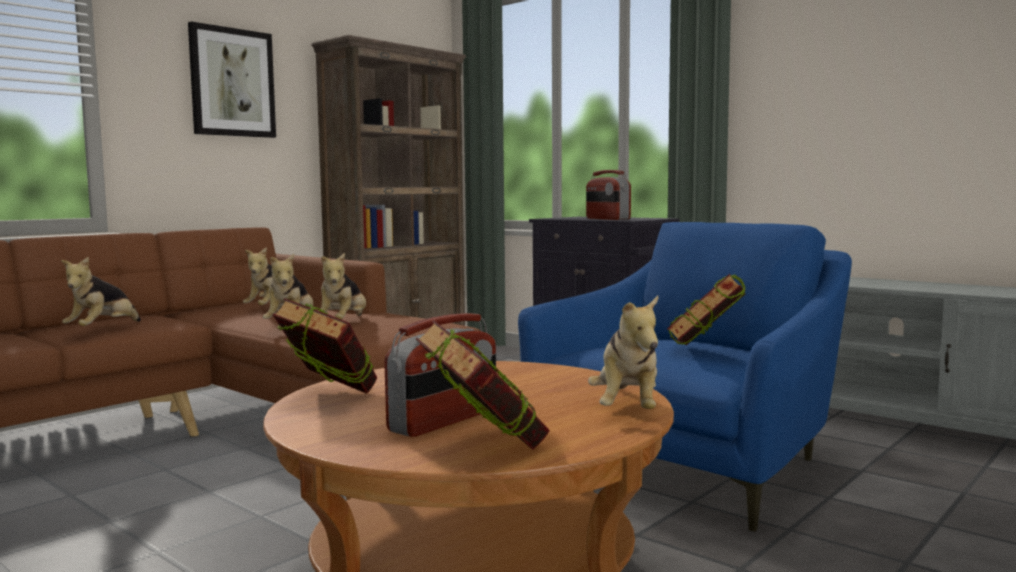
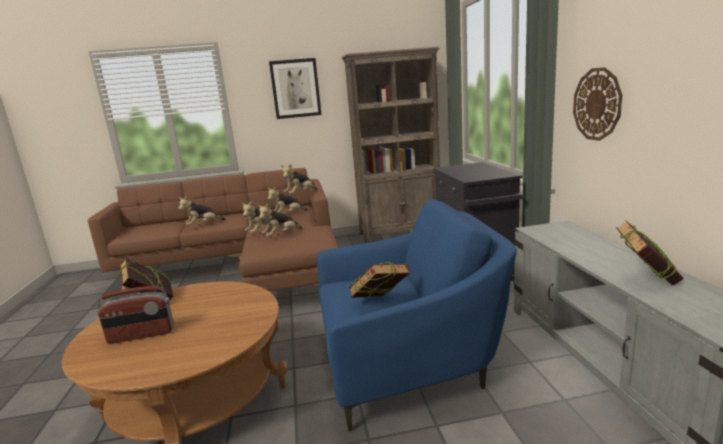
camera: 40 degrees right, 10 degrees up
book [416,320,550,450] -> book moved to [616,220,684,286]
radio [586,170,631,220] -> none
plush toy [588,296,658,409] -> plush toy moved to [281,164,317,194]
none -> wall clock [573,67,622,141]

